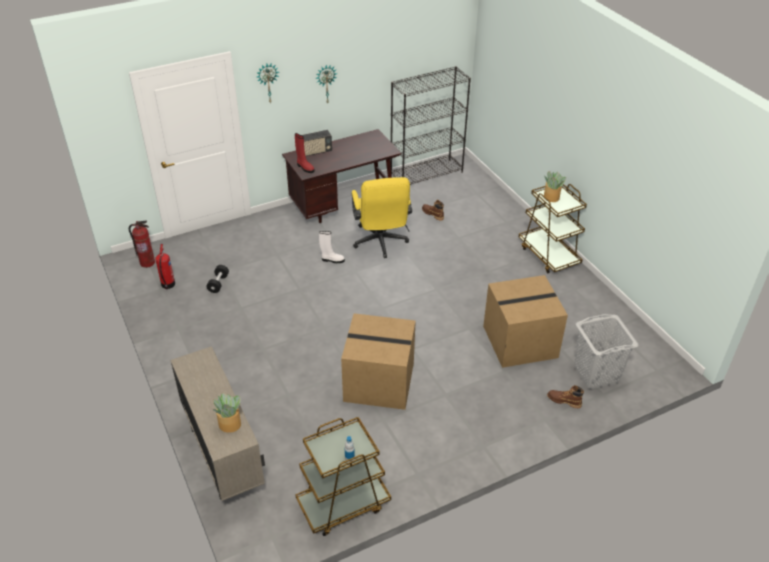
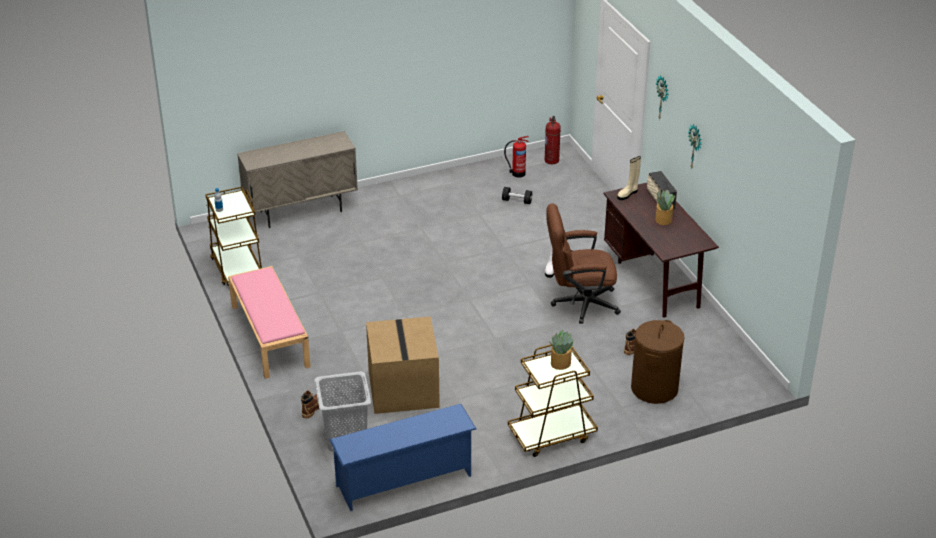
camera: 95 degrees right, 5 degrees down
potted plant [213,393,241,433] -> potted plant moved to [655,190,675,225]
red boot [295,133,315,173] -> beige boot [617,156,641,200]
cardboard box [341,313,416,410] -> none
yellow office chair [352,177,412,258] -> brown office chair [547,204,621,324]
black bookcase [390,66,471,185] -> none
none -> pink bench [228,266,311,379]
none -> blue shoe rack [330,404,476,511]
none -> brown laundry basket [631,320,685,404]

